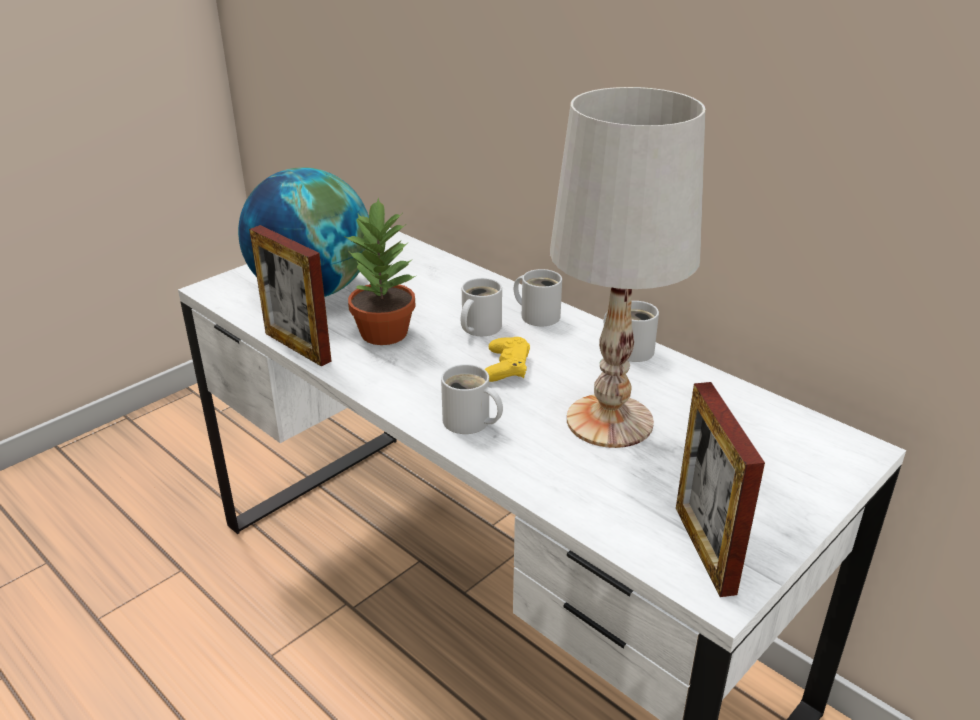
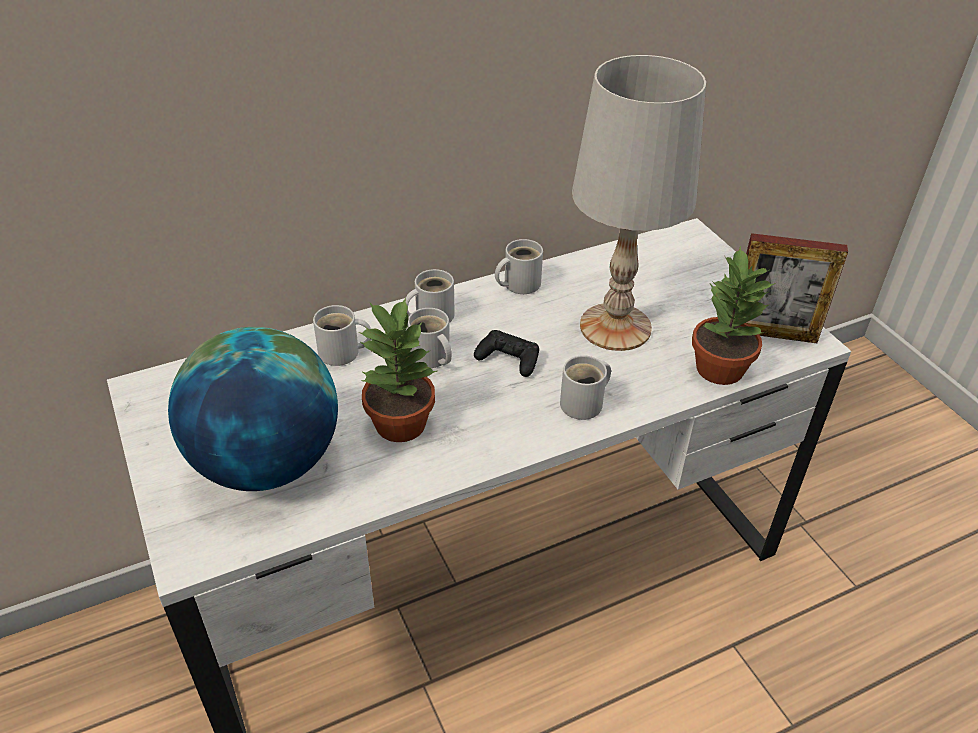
camera: 70 degrees left, 10 degrees up
picture frame [249,225,332,366] -> none
yellow game controller [485,337,530,382] -> black game controller [474,330,539,377]
none -> white mug [313,305,371,366]
none -> potted plant [692,246,776,385]

